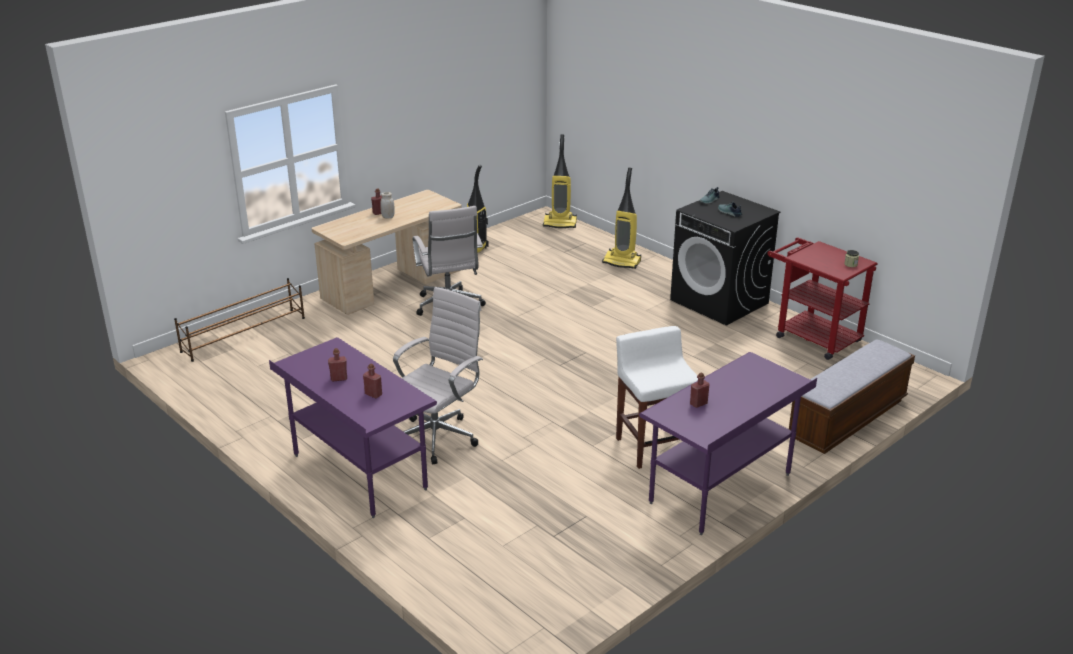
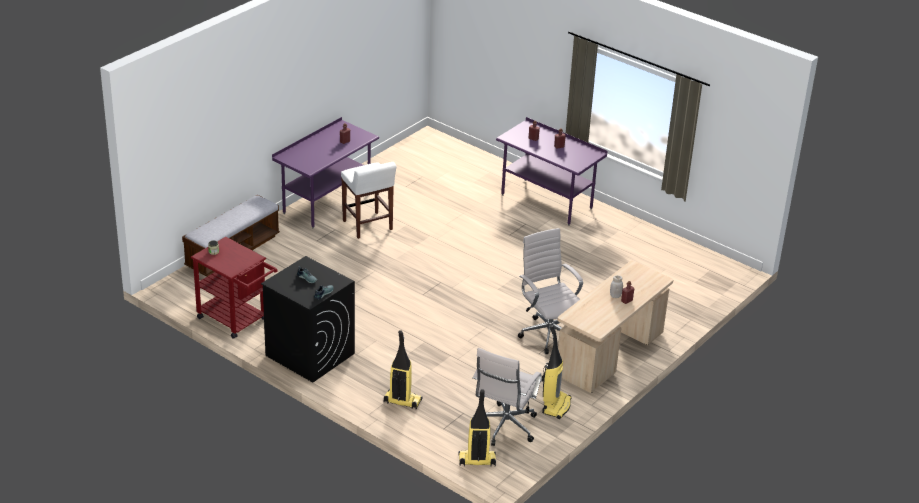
camera: 170 degrees right, 5 degrees up
brown shoe rack [174,278,305,362] -> none
white office chair [393,287,483,464] -> white office chair moved to [472,348,542,446]

